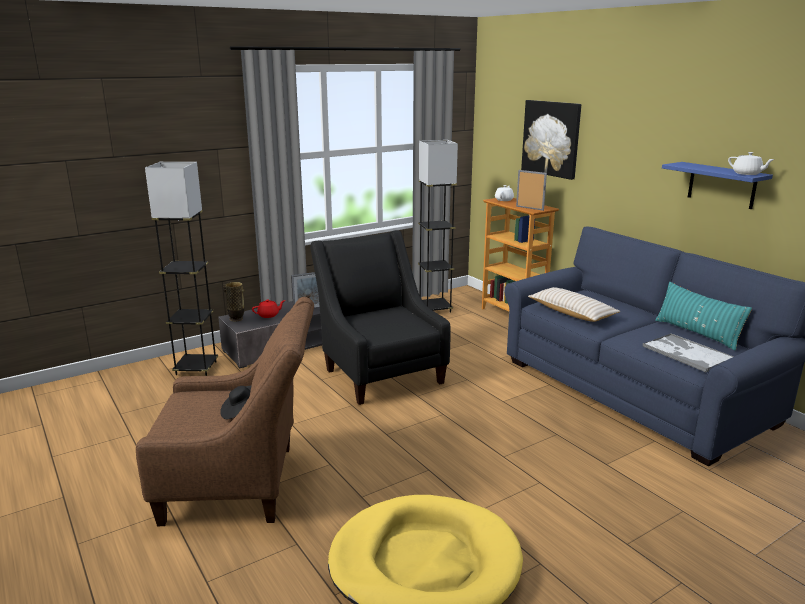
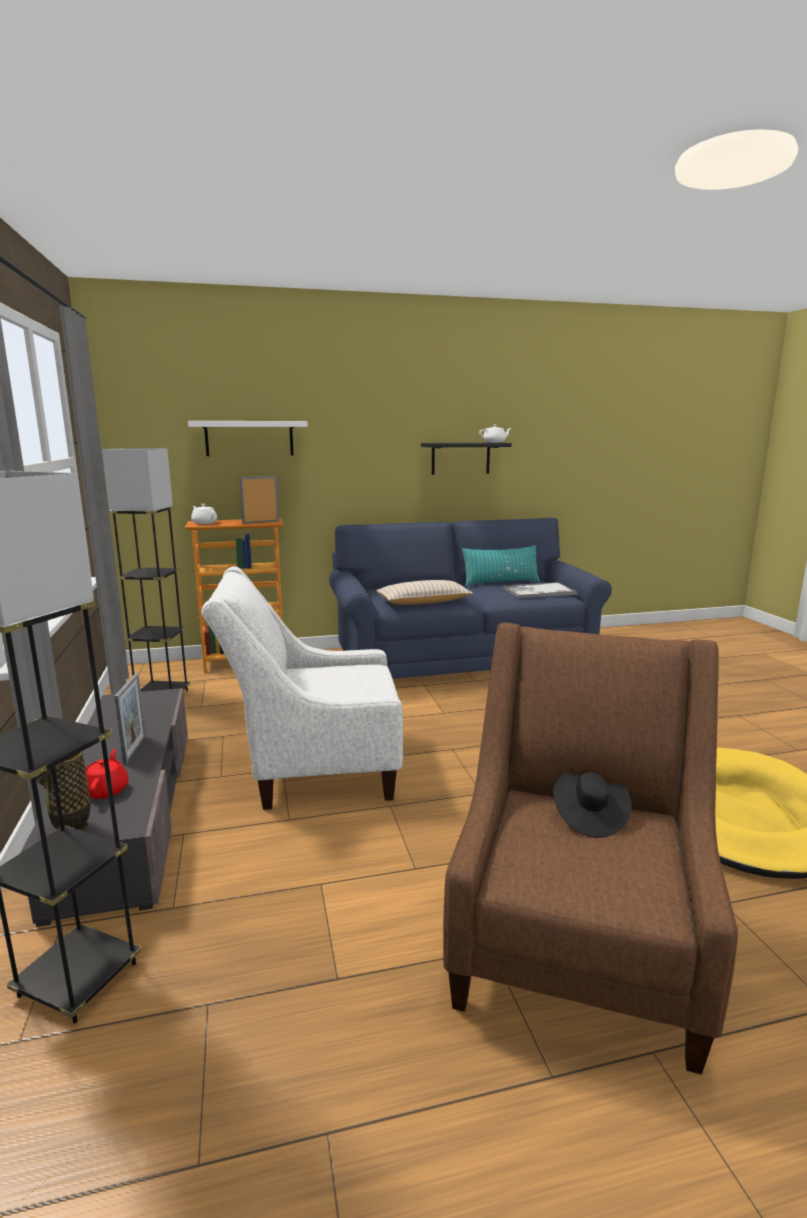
camera: 70 degrees left, 5 degrees down
black armchair [310,230,451,405] -> white armchair [201,566,403,810]
picture [521,100,581,180] -> white shelf [188,421,308,456]
blue shelf [662,162,773,209] -> black shelf [421,443,512,475]

